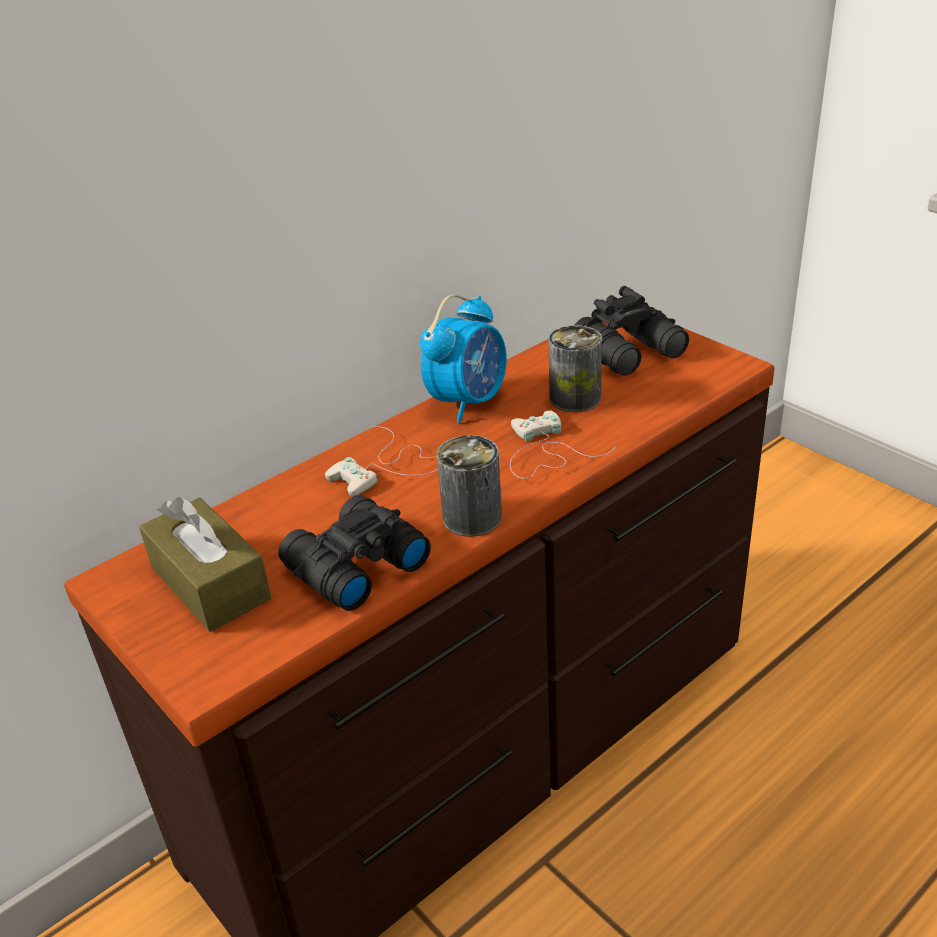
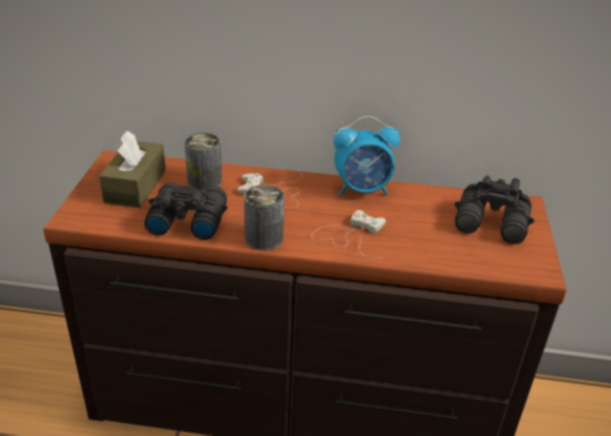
camera: 45 degrees right, 0 degrees up
can [548,325,602,412] -> can moved to [184,133,222,191]

